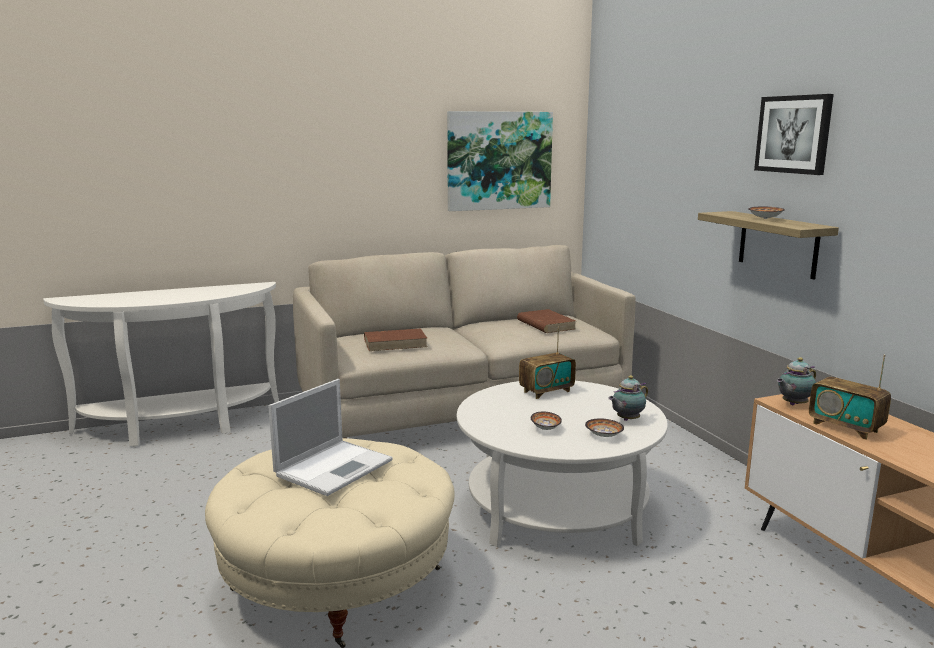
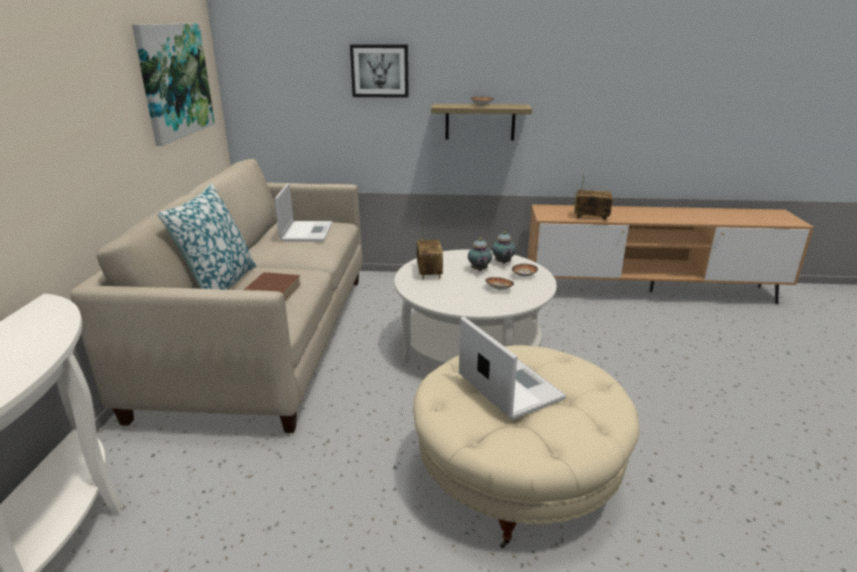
camera: 65 degrees left, 10 degrees up
brown book [517,309,575,333] -> laptop [274,183,333,241]
picture [754,94,834,175] -> picture moved to [350,44,409,98]
teapot [777,357,816,405] -> teapot moved to [468,238,492,271]
radio [809,355,891,440] -> radio turned 150 degrees counterclockwise [574,173,613,220]
none -> pillow [157,183,256,290]

